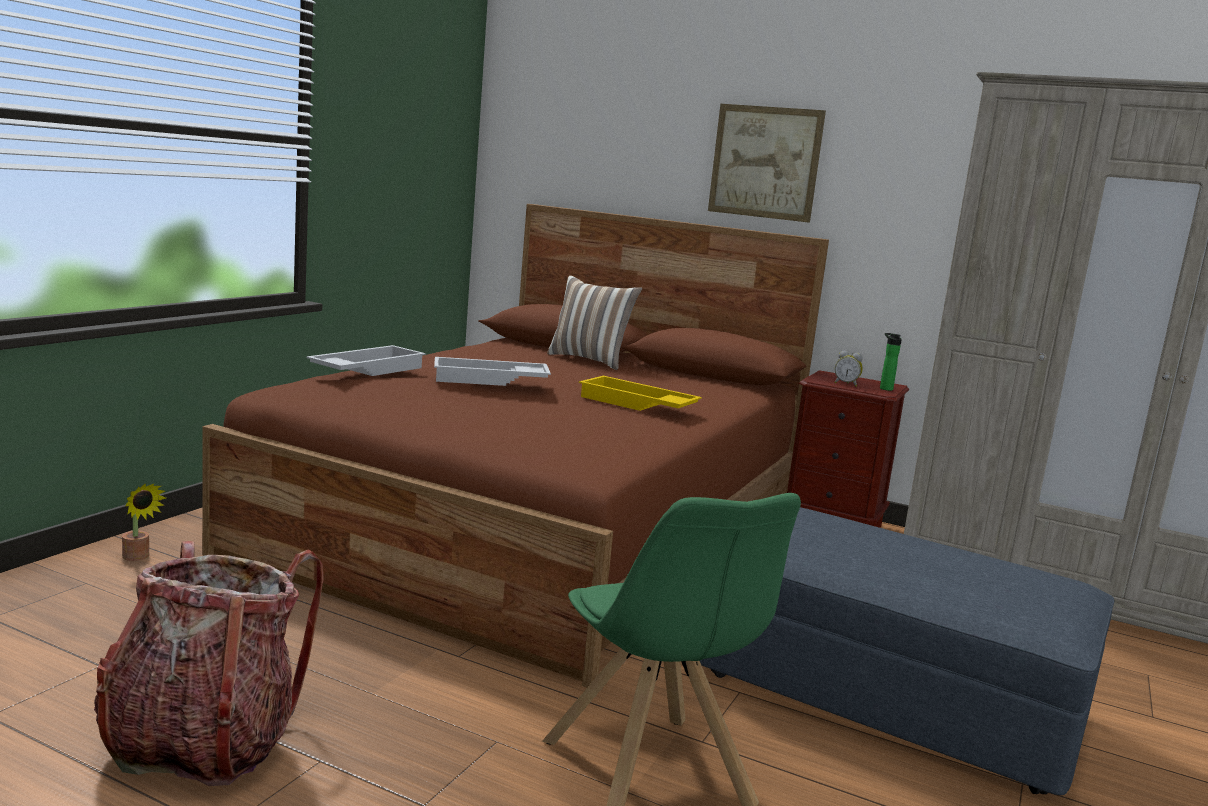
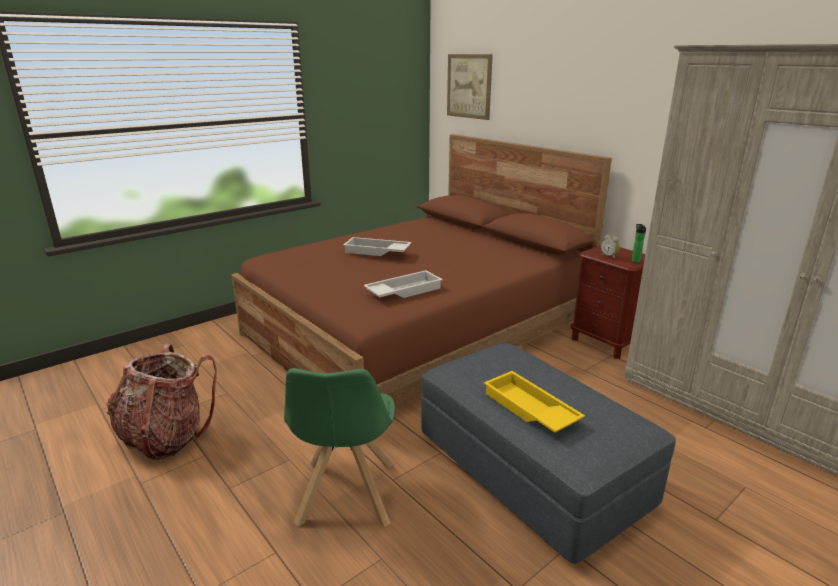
camera: 25 degrees right, 10 degrees up
potted plant [122,483,166,561] -> none
white tray [306,345,426,376] -> white tray moved to [364,270,443,298]
pillow [547,275,642,370] -> none
yellow tray [579,376,702,411] -> yellow tray moved to [484,371,585,433]
picture [708,104,826,223] -> picture moved to [447,54,493,120]

